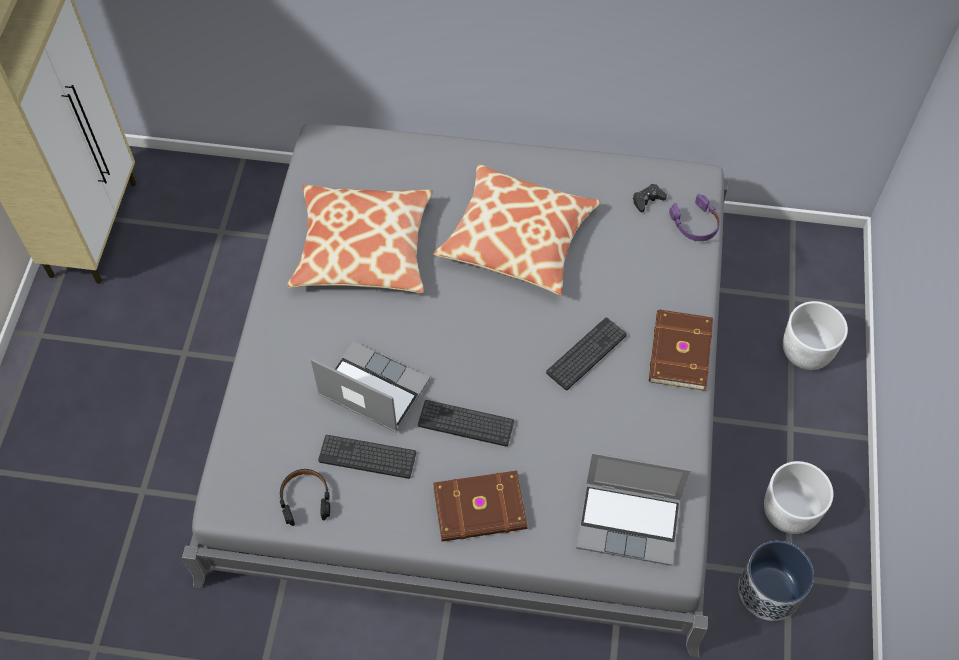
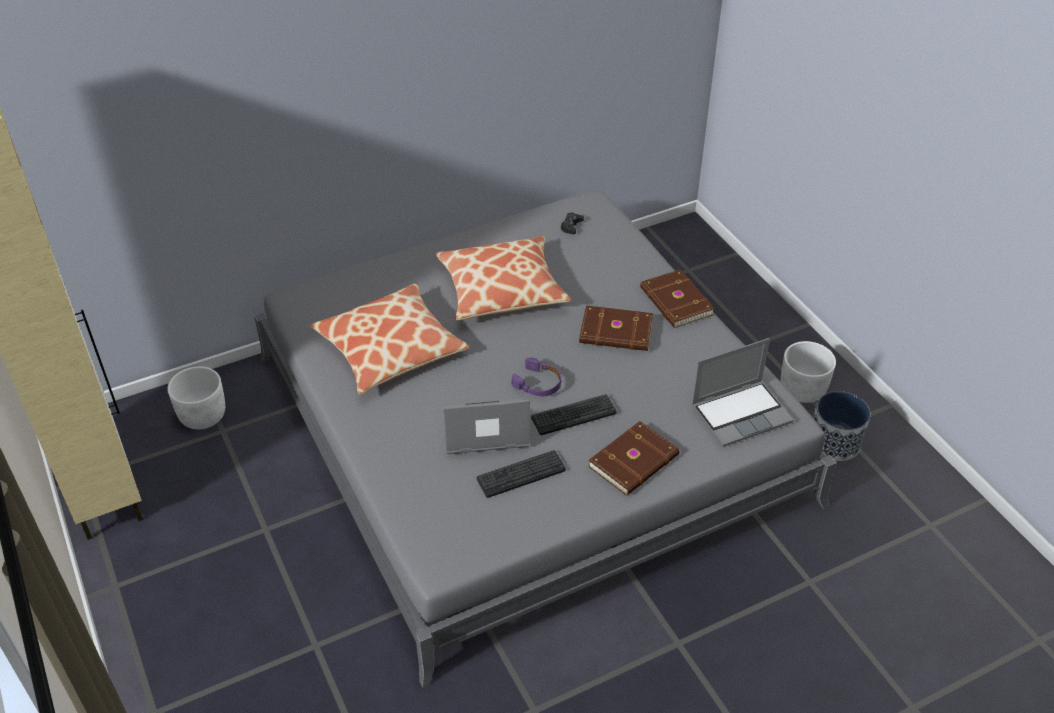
camera: 35 degrees left, 15 degrees down
black headphones [279,469,330,526] -> none
keyboard [546,317,627,390] -> brown book [579,305,653,351]
purple headphones [669,194,720,241] -> purple headphones moved to [511,358,561,396]
white planter [783,301,848,370] -> white planter moved to [167,366,225,429]

